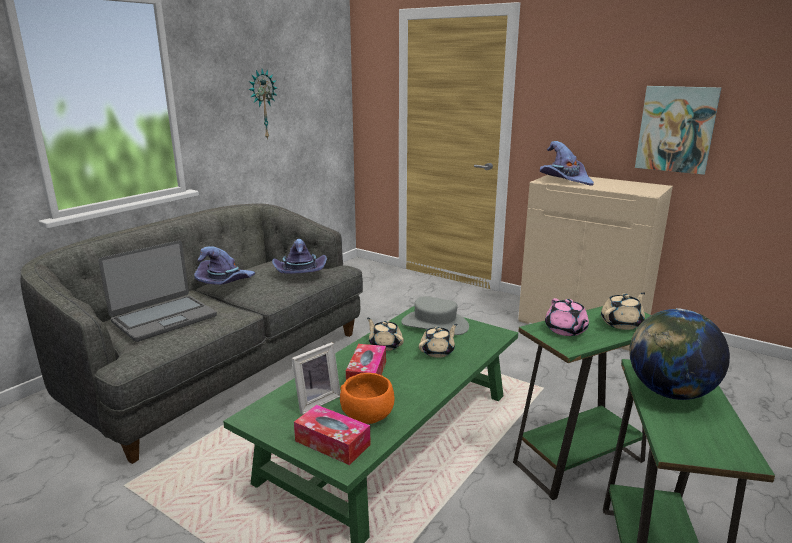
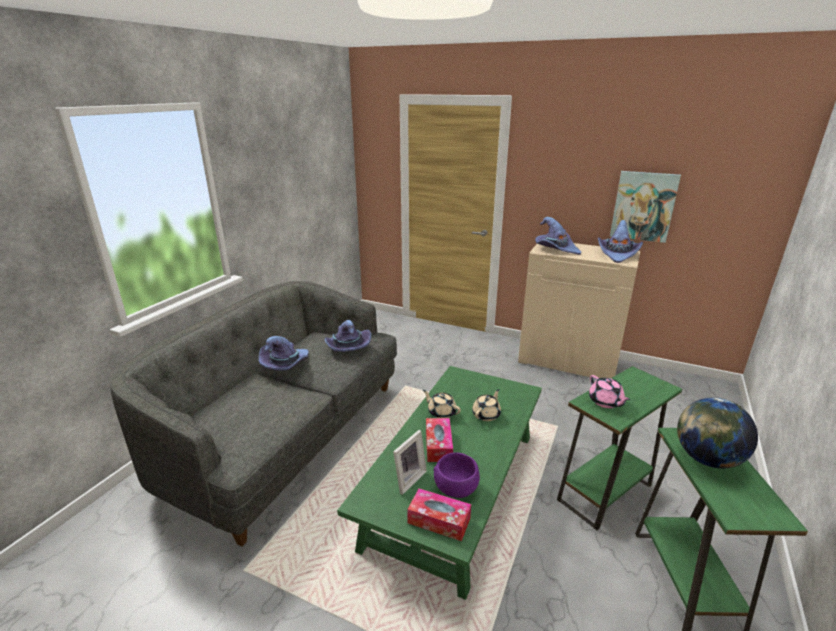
camera: 10 degrees left, 5 degrees up
laptop [98,240,217,342] -> none
wall clock [249,69,277,140] -> none
orange bowl [340,373,395,424] -> purple bowl [433,452,480,498]
grey hat [401,296,469,335] -> none
beige teapot [601,292,645,330] -> none
none -> purple hat [598,220,643,263]

